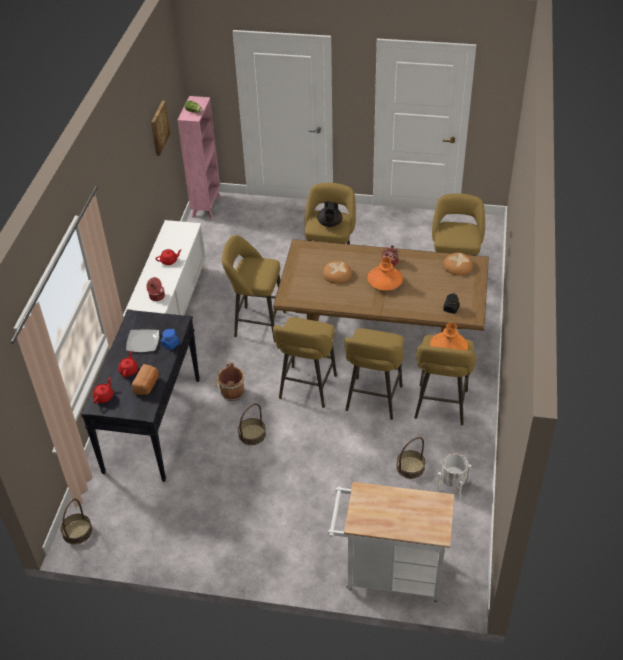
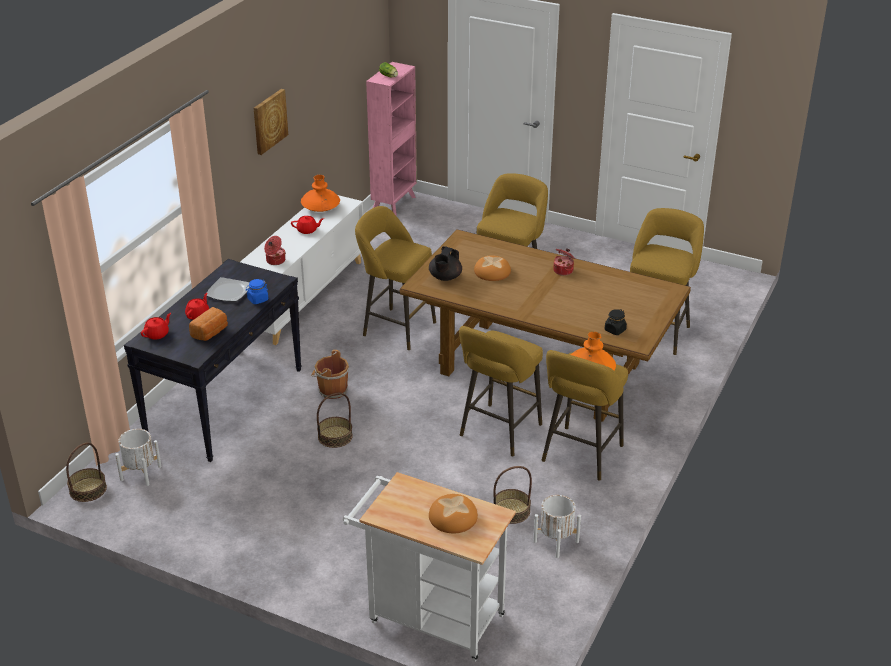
camera: 15 degrees right, 10 degrees down
picture [151,101,170,156] -> picture moved to [254,89,288,155]
yellow stool [273,317,337,408] -> none
black teapot [317,201,342,227] -> black teapot moved to [429,246,462,281]
orange vase [367,257,403,291] -> orange vase moved to [301,175,340,212]
bread [443,253,473,275] -> bread moved to [429,494,478,533]
none -> white planter [115,429,162,486]

